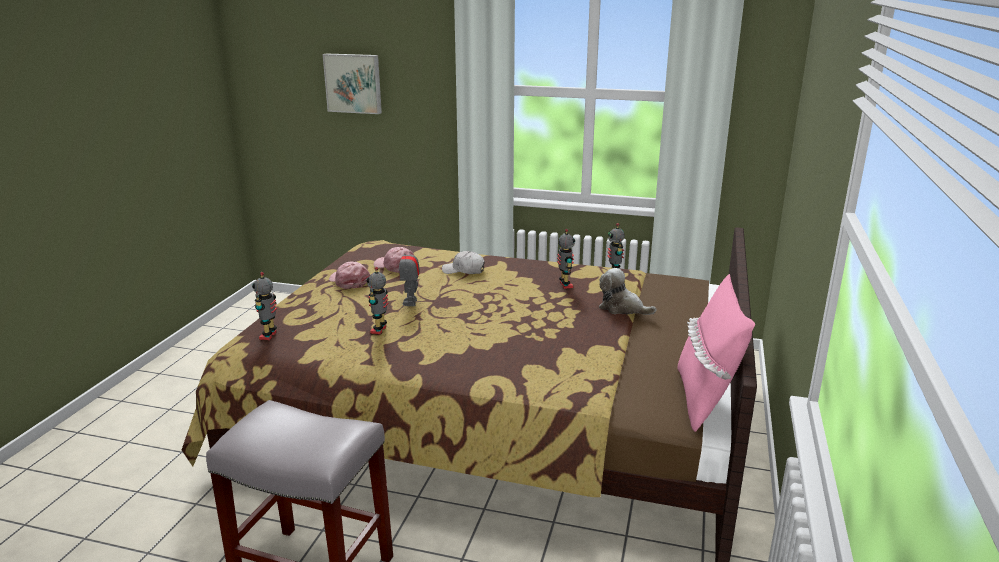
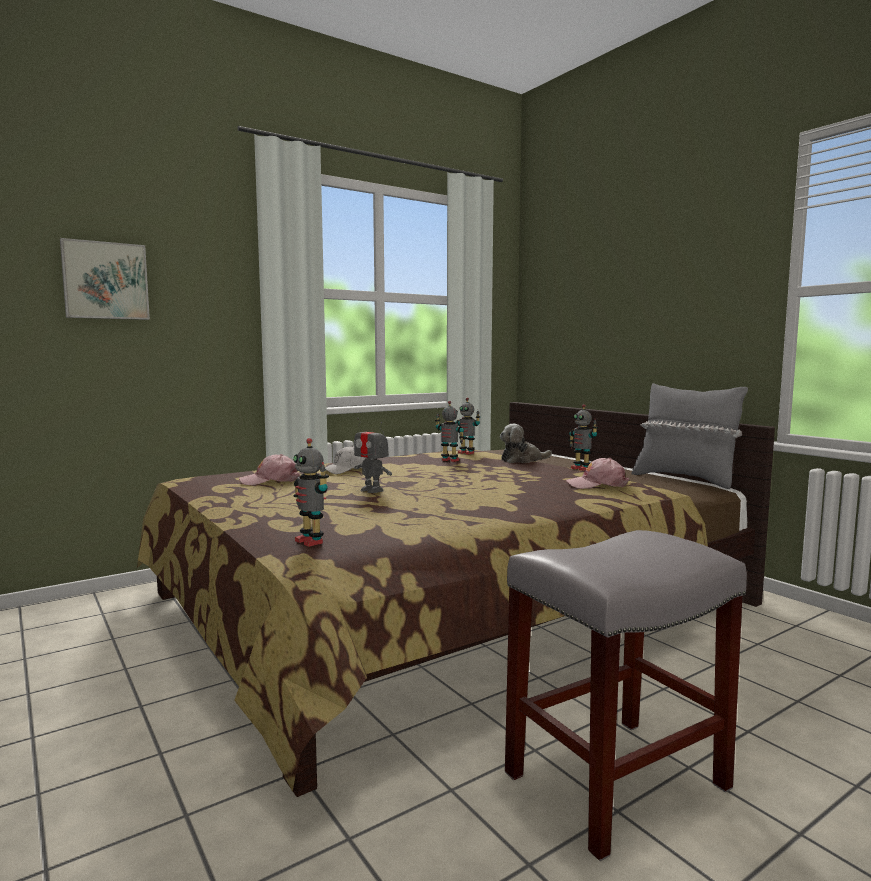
camera: 50 degrees left, 15 degrees down
pink cap [329,262,370,289] -> pink cap moved to [566,458,629,489]
toy robot [366,267,389,334] -> toy robot moved to [568,404,598,471]
pink pillow [678,274,755,432] -> grey pillow [632,383,748,489]

